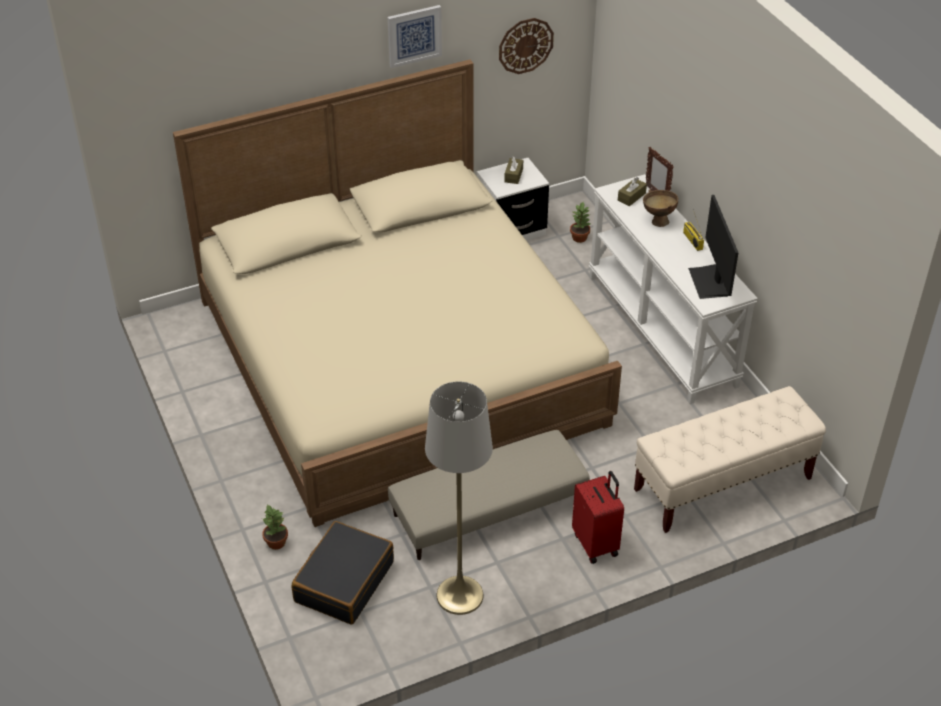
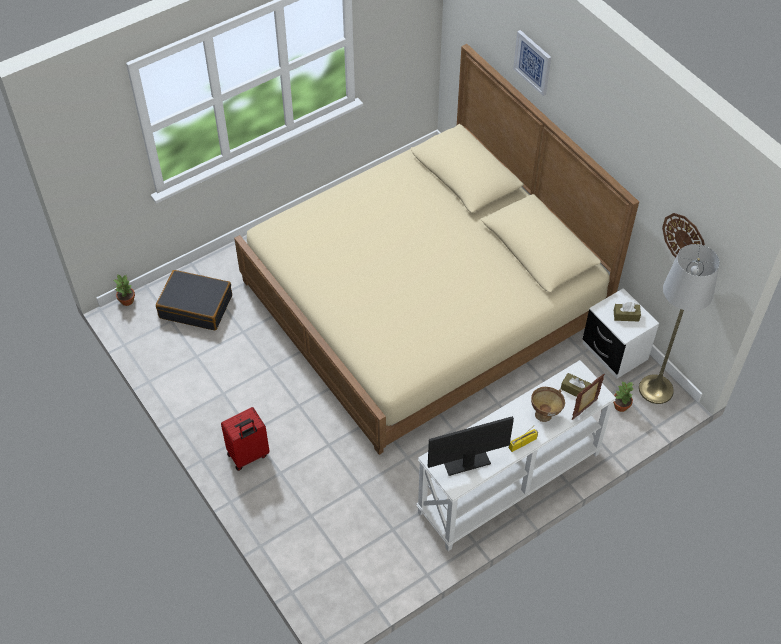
camera: 80 degrees right, 10 degrees up
potted plant [262,504,288,550] -> potted plant moved to [114,274,135,306]
picture [388,5,442,68] -> picture moved to [513,30,551,96]
beige ottoman [388,430,590,560] -> none
grey floor lamp [425,381,493,615] -> grey floor lamp moved to [639,244,720,404]
beige bench [634,386,826,533] -> none

